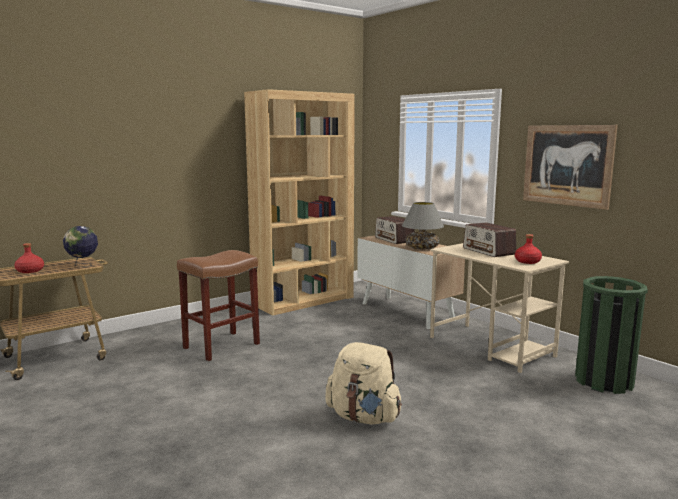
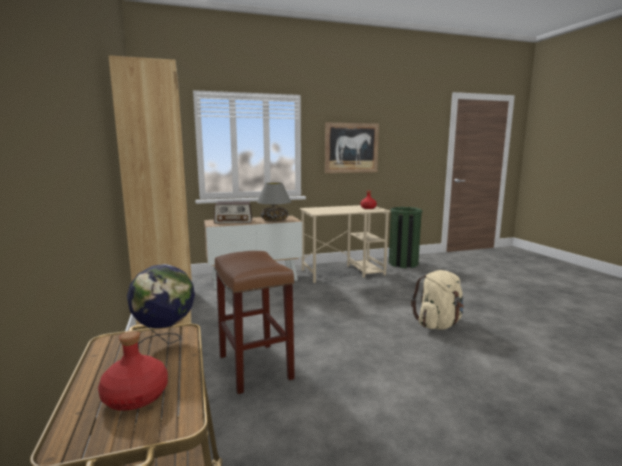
camera: 70 degrees left, 0 degrees up
radio [463,222,516,257] -> none

